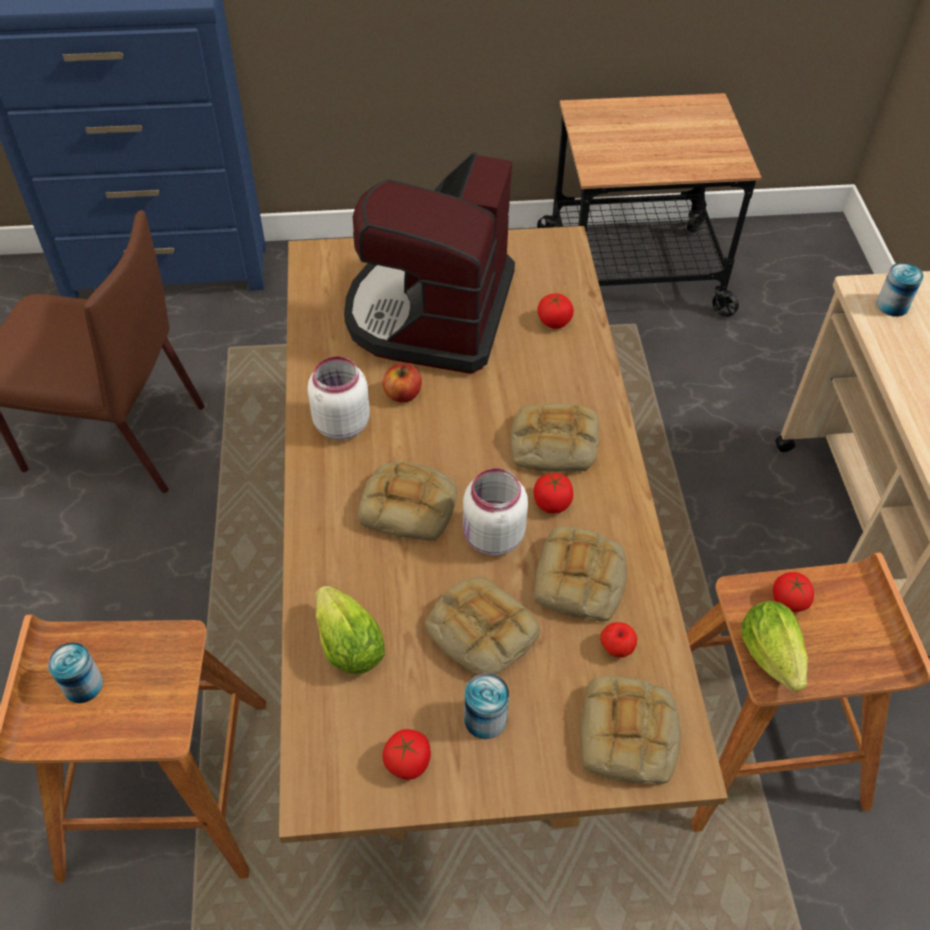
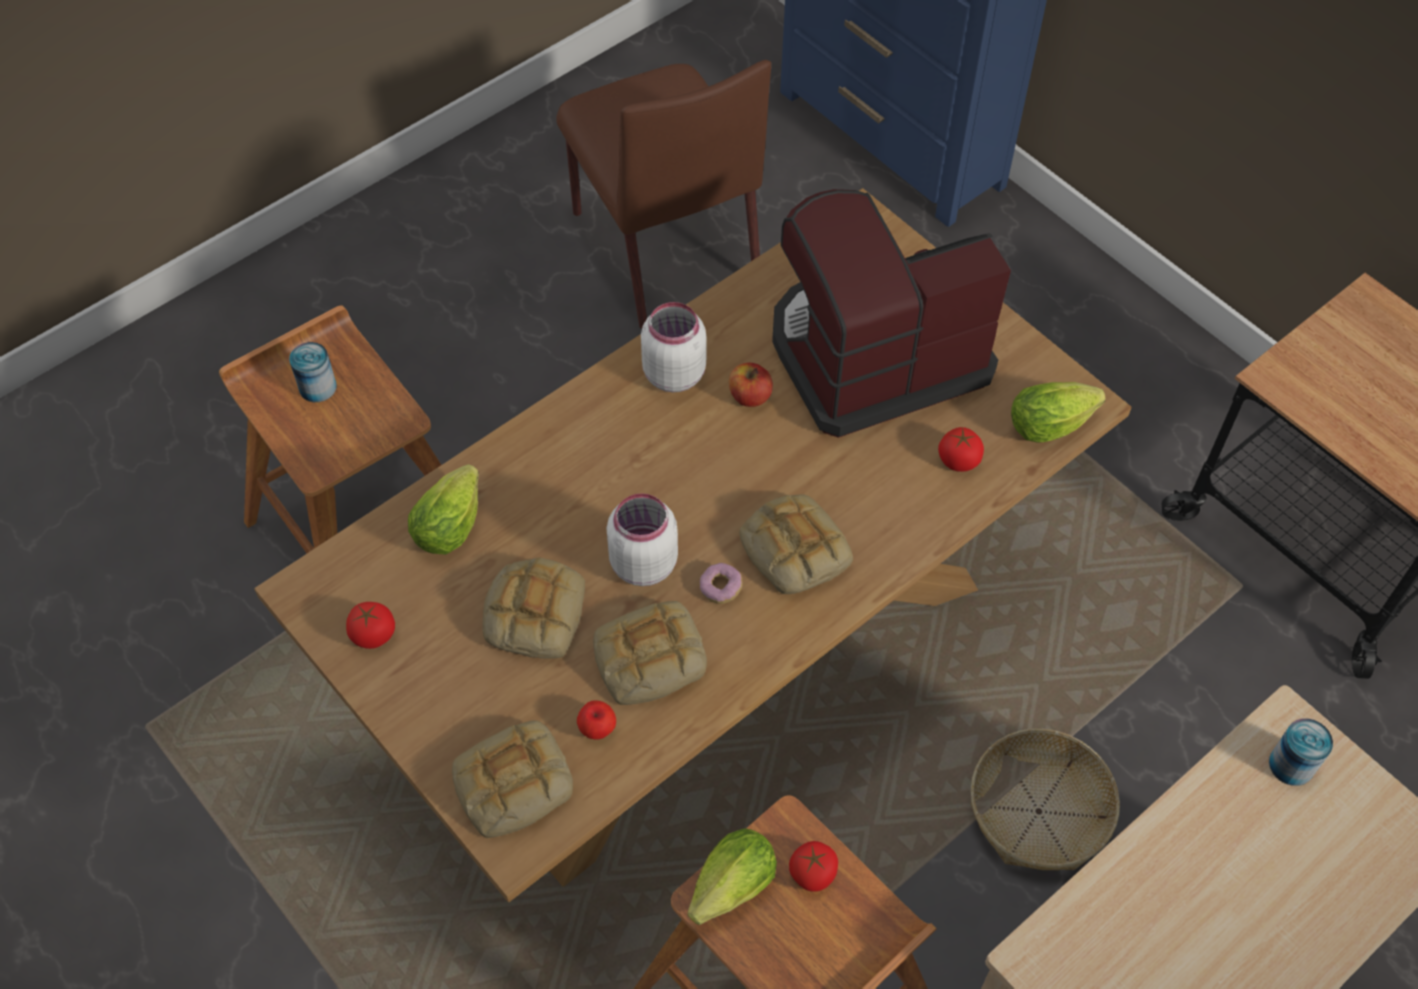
camera: 55 degrees right, 5 degrees up
bread [358,461,457,541] -> none
can [464,673,509,739] -> none
tomato [534,473,573,513] -> donut [699,563,743,604]
none -> basket [971,729,1120,870]
none -> lettuce [1011,382,1106,443]

